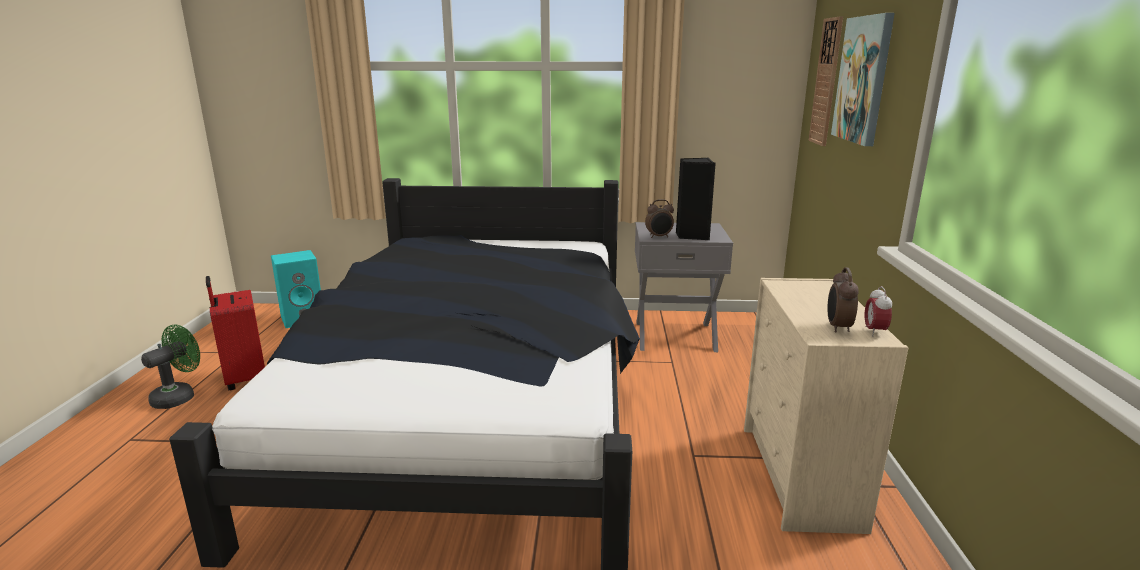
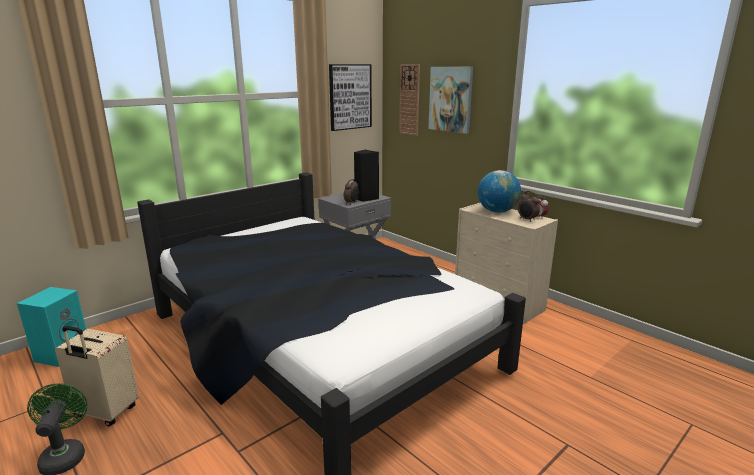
camera: 45 degrees left, 0 degrees up
red suitcase [206,276,265,391] -> beige suitcase [55,326,139,427]
none -> picture [329,64,372,131]
none -> globe [478,170,521,213]

